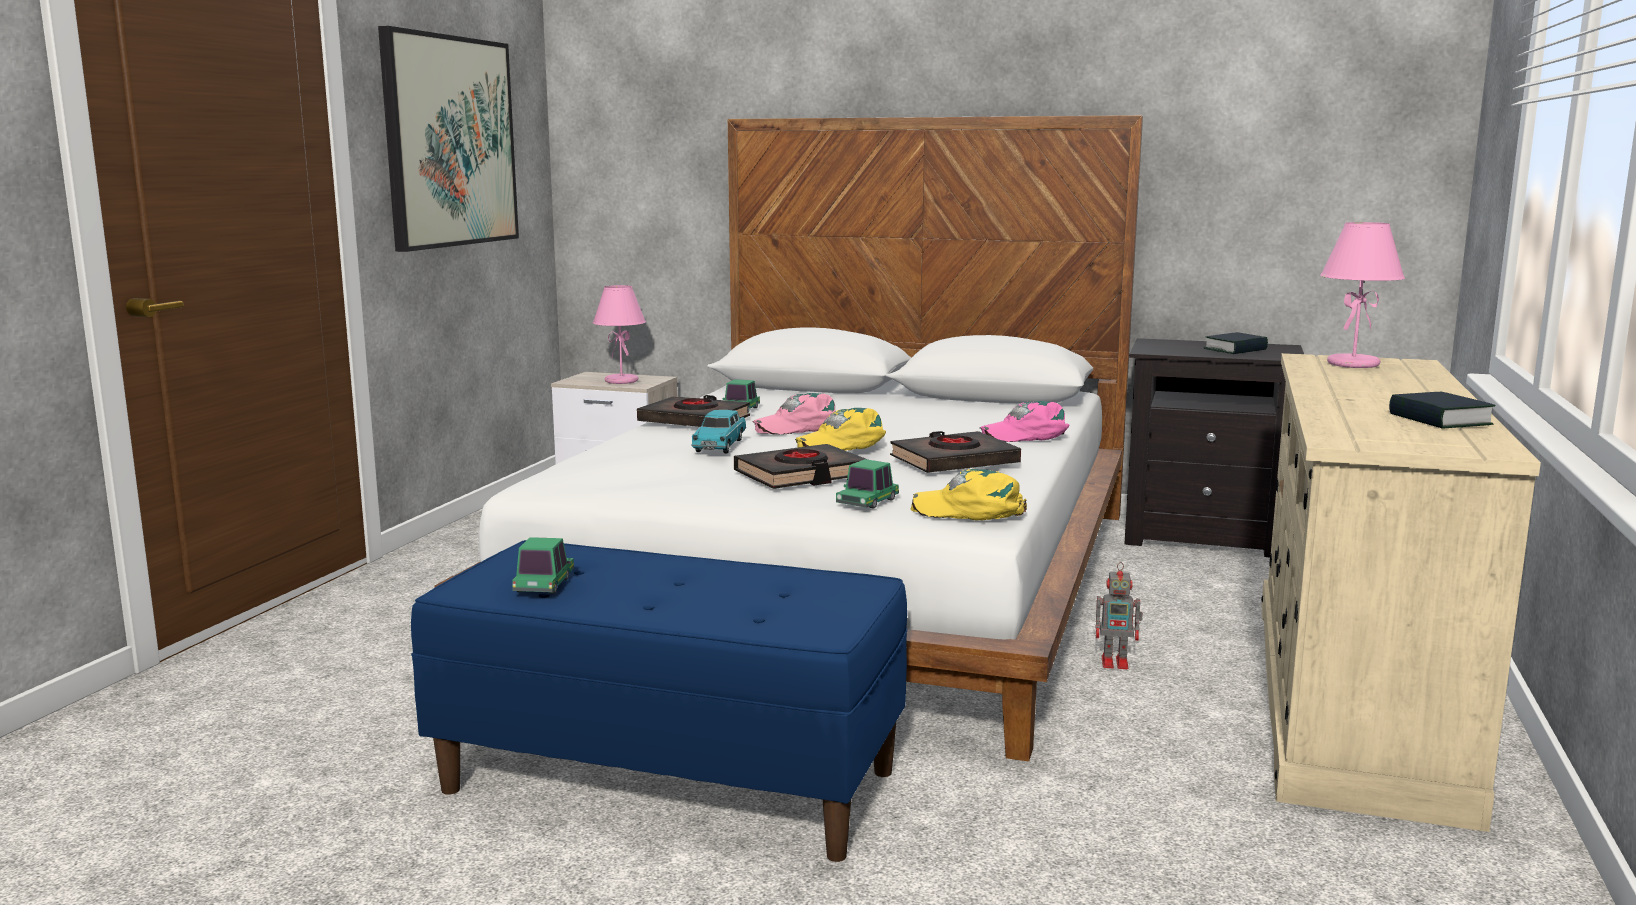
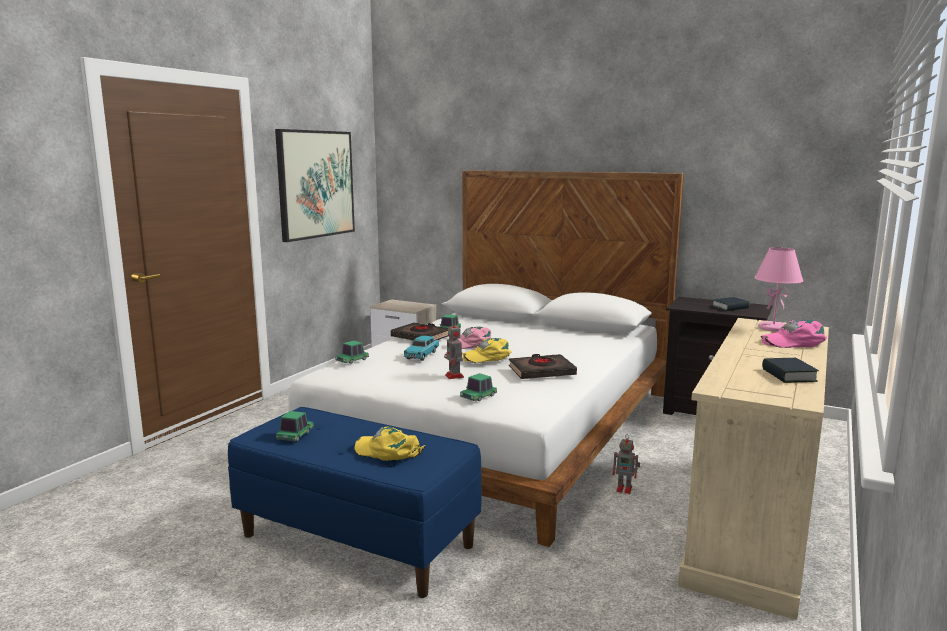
camera: 10 degrees right, 0 degrees up
pink table lamp [593,285,646,384] -> none
black book [734,444,868,489] -> toy robot [444,321,464,379]
yellow cap [910,469,1027,520] -> yellow cap moved to [354,426,425,461]
pink cap [980,401,1069,442] -> pink cap moved to [761,320,827,348]
none -> toy car [335,341,369,364]

